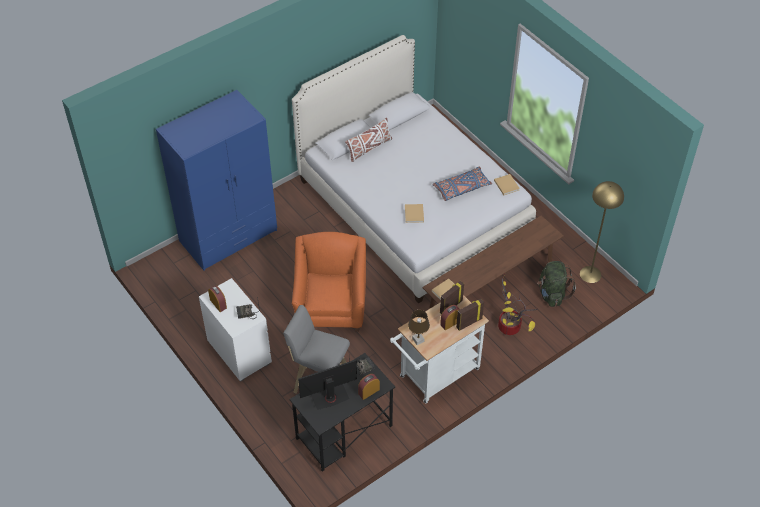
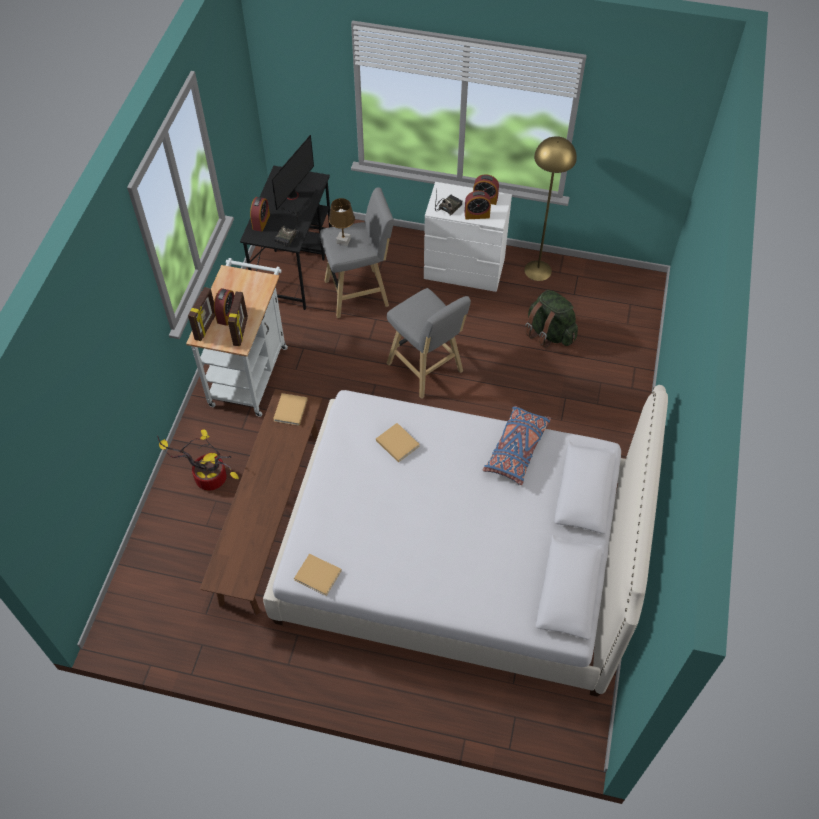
camera: 140 degrees right, 5 degrees up
blue wardrobe [156,90,277,271] -> none
orange armchair [292,232,366,332] -> grey stool [387,288,471,399]
white pillow [345,117,392,162] -> none
brown table lamp [408,310,430,345] -> brown table lamp moved to [329,198,355,246]
blue pillow [432,167,492,201] -> blue pillow moved to [483,406,551,485]
green backpack [537,261,576,307] -> green backpack moved to [526,290,578,348]
yellow floor lamp [580,181,624,283] -> yellow floor lamp moved to [524,136,577,281]
none -> alarm clock [465,190,491,220]

